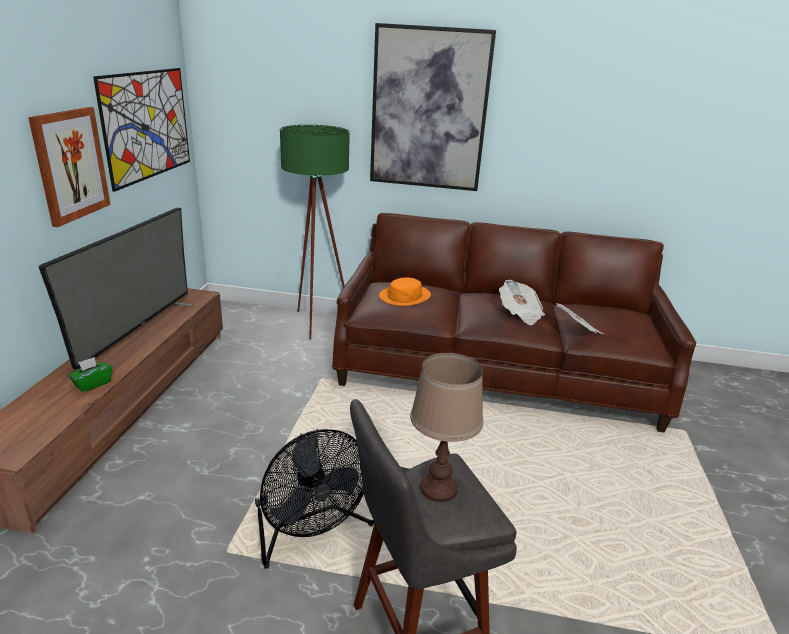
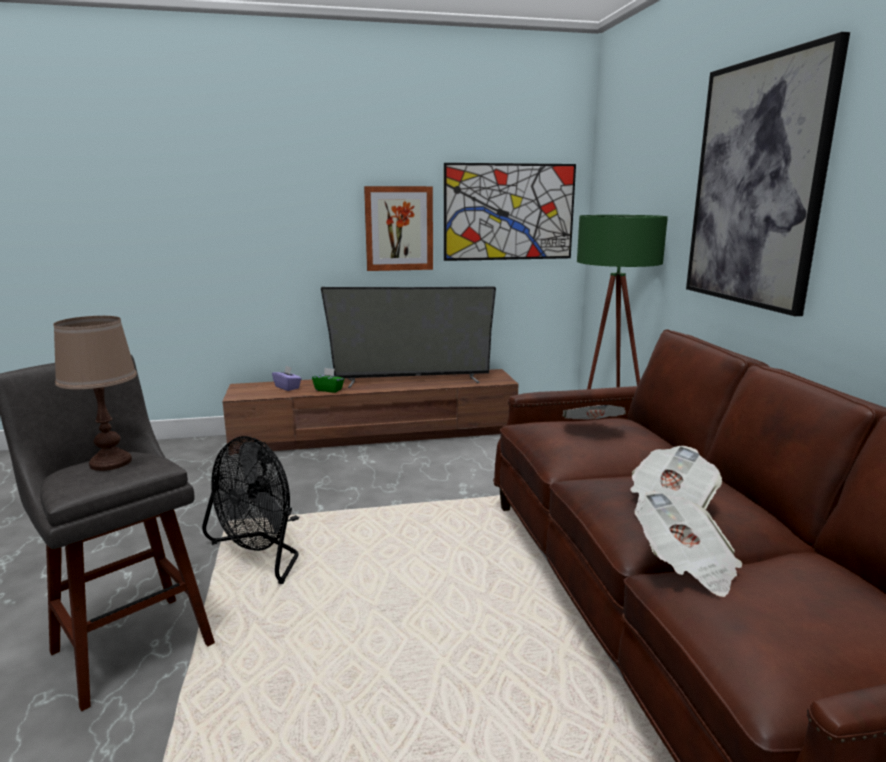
camera: 70 degrees right, 10 degrees down
orange hat [379,277,431,306] -> newspaper [563,405,626,419]
none -> purple tissue box [272,366,302,391]

